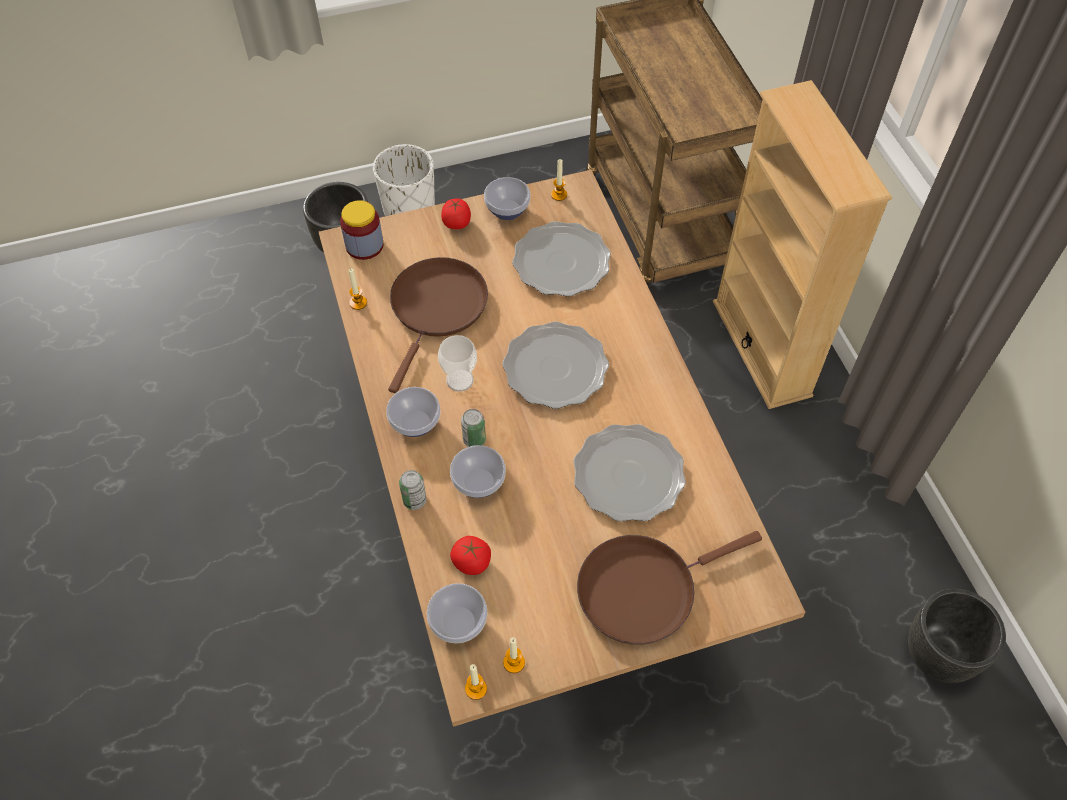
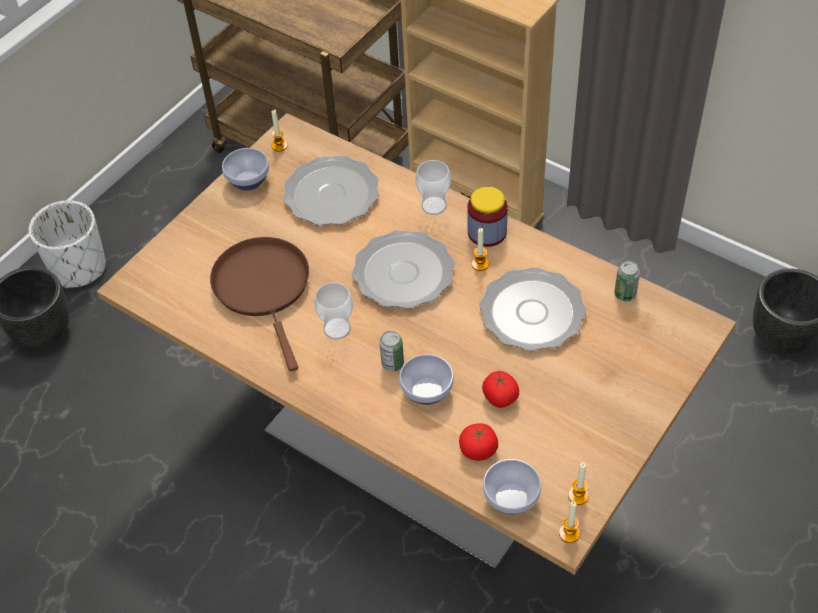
camera: 35 degrees left, 5 degrees down
jar [340,200,384,260] -> jar moved to [467,186,508,247]
candle [349,268,367,310] -> candle moved to [471,228,489,271]
bowl [386,387,440,437] -> none
can [399,470,427,510] -> can moved to [614,261,640,301]
tomato [441,198,471,229] -> tomato moved to [482,371,519,408]
brown frying pan [577,531,762,645] -> none
none -> cup [415,160,451,215]

